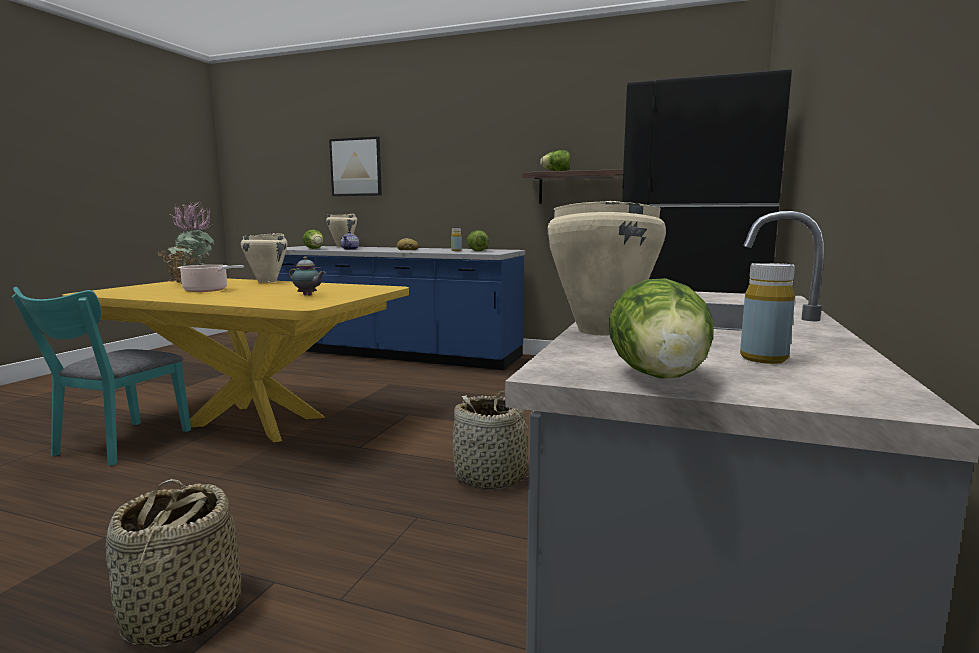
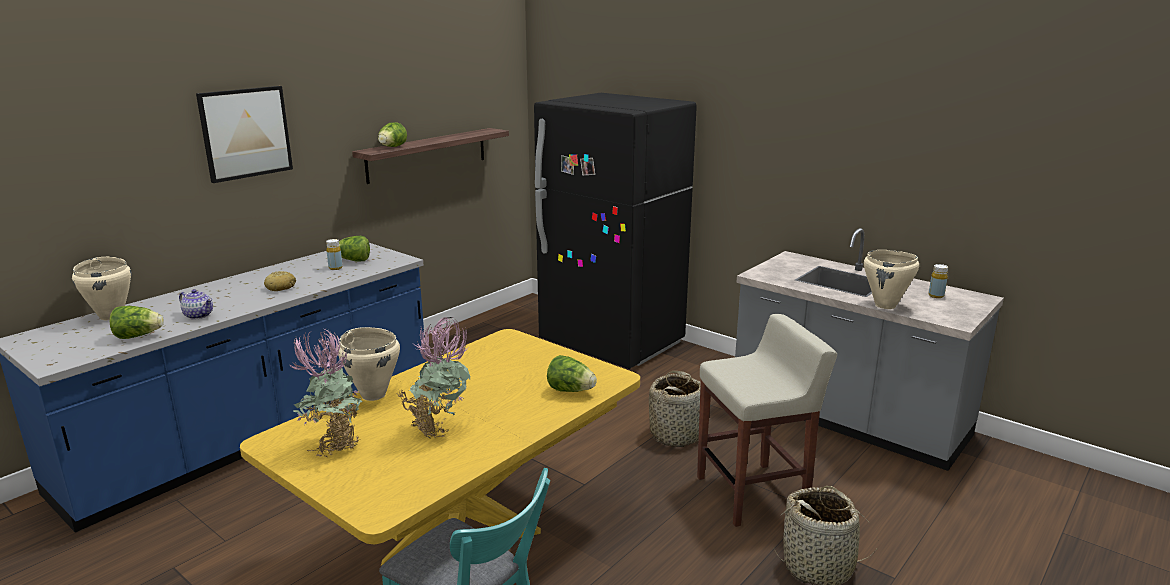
camera: 70 degrees left, 10 degrees up
cooking pot [178,265,244,292] -> potted plant [398,317,470,438]
teapot [289,257,326,296] -> none
picture [329,136,382,196] -> picture moved to [196,86,293,183]
lettuce [609,278,714,378] -> lettuce moved to [547,355,597,392]
none -> beige stool [697,314,837,527]

